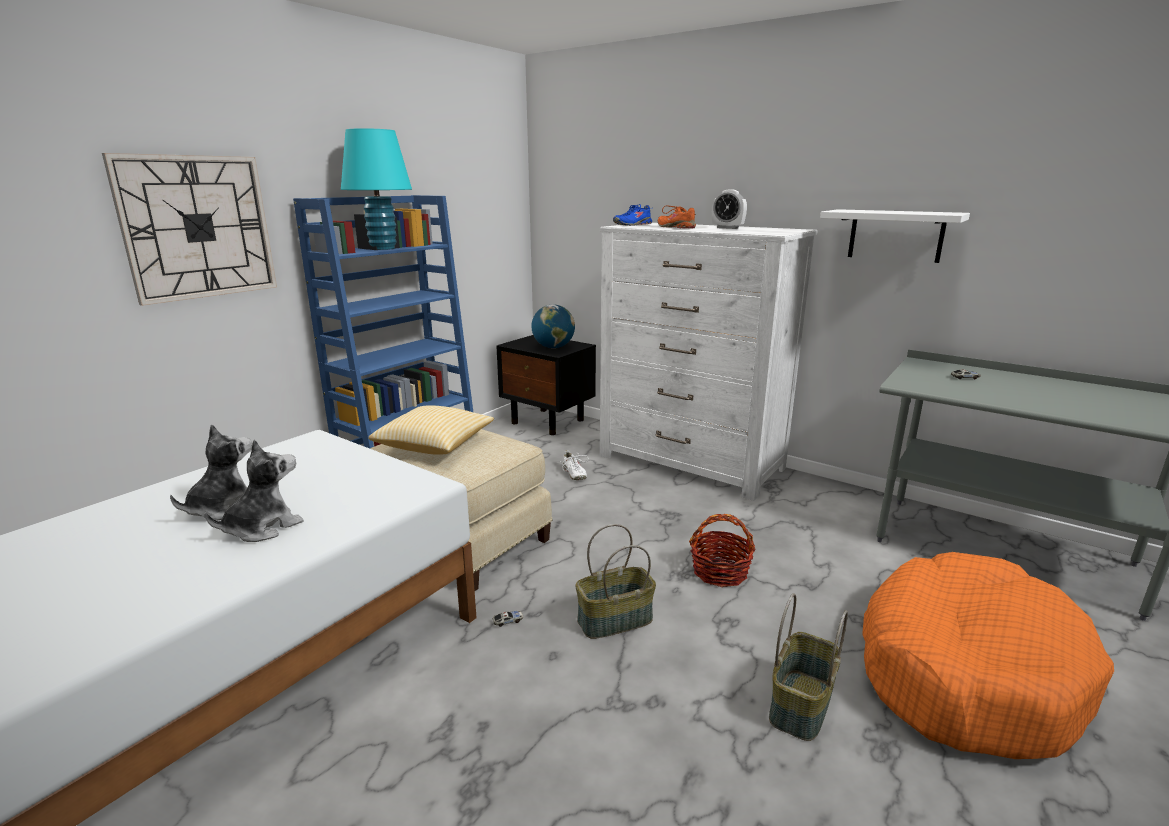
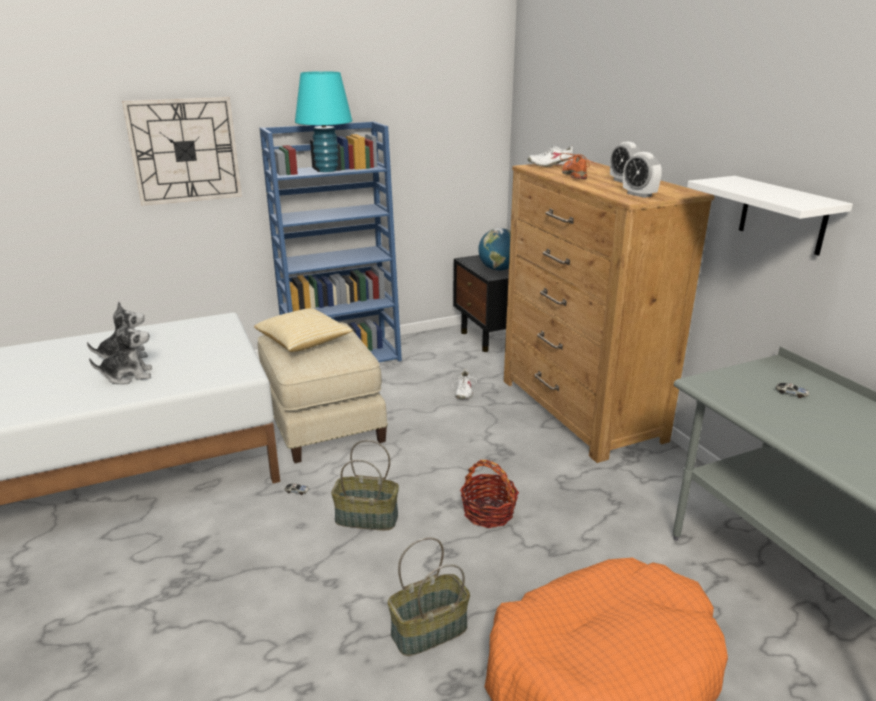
camera: 30 degrees right, 5 degrees up
white dresser [600,223,818,501] -> brown dresser [504,160,715,463]
blue shoe [613,204,652,226] -> white shoe [528,145,574,167]
none -> alarm clock [623,152,662,198]

